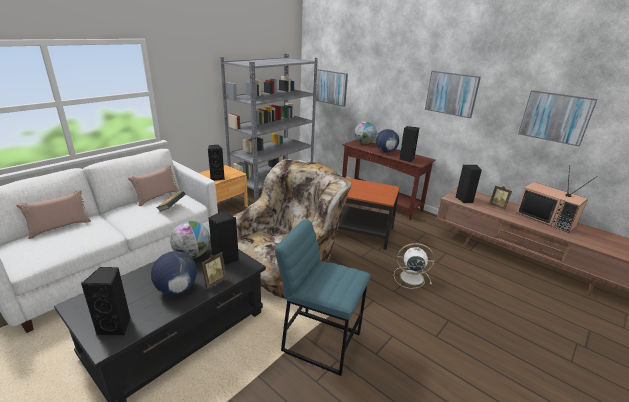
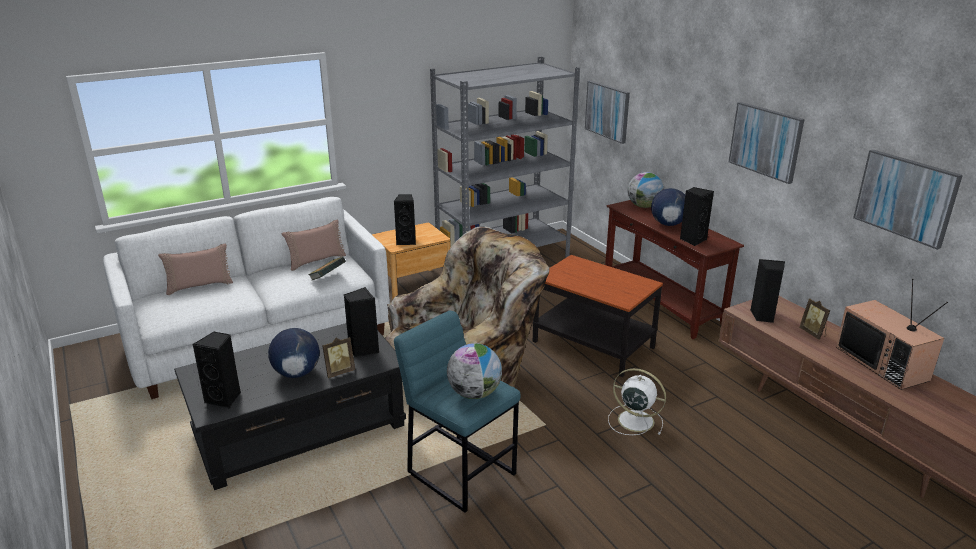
camera: 20 degrees right, 0 degrees up
globe [170,221,210,258] -> globe moved to [447,343,502,399]

